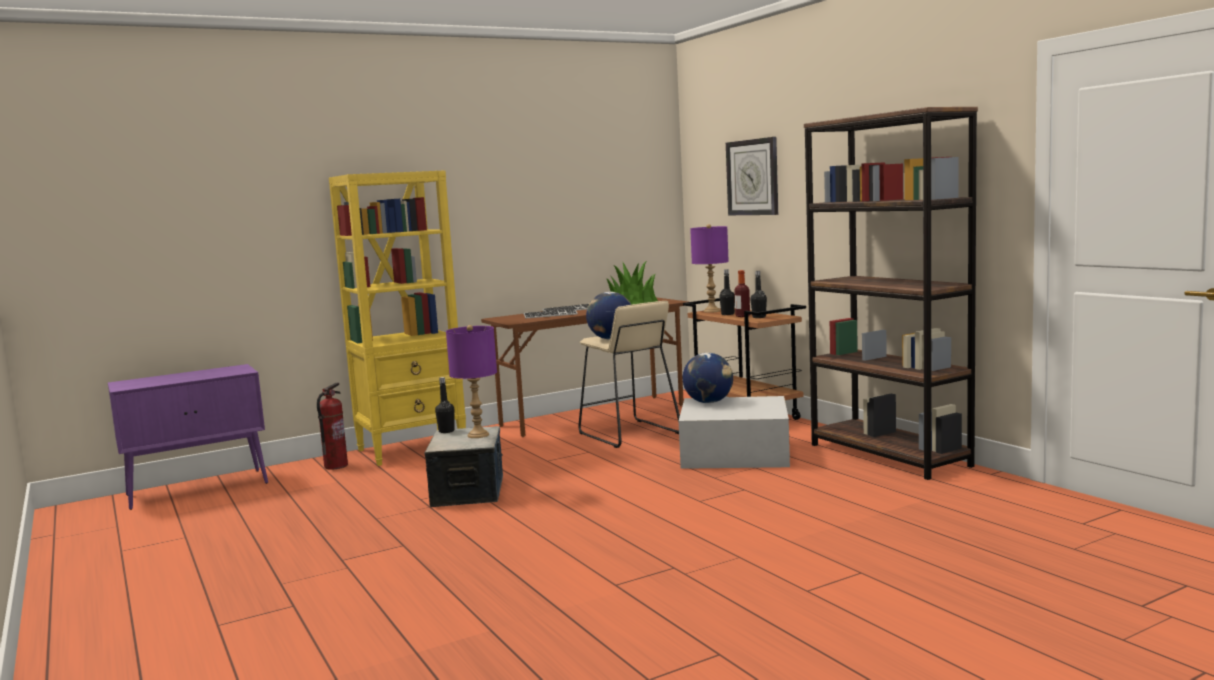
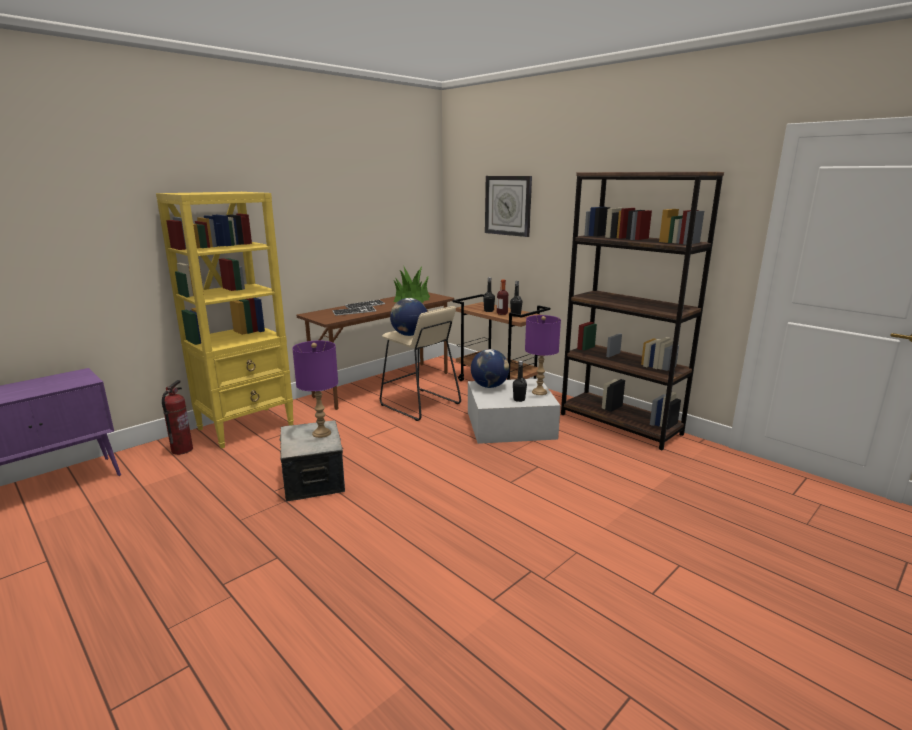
camera: 15 degrees left, 10 degrees up
black bottle [435,377,454,433] -> black bottle moved to [513,361,527,402]
purple table lamp [690,224,729,313] -> purple table lamp moved to [525,315,561,395]

